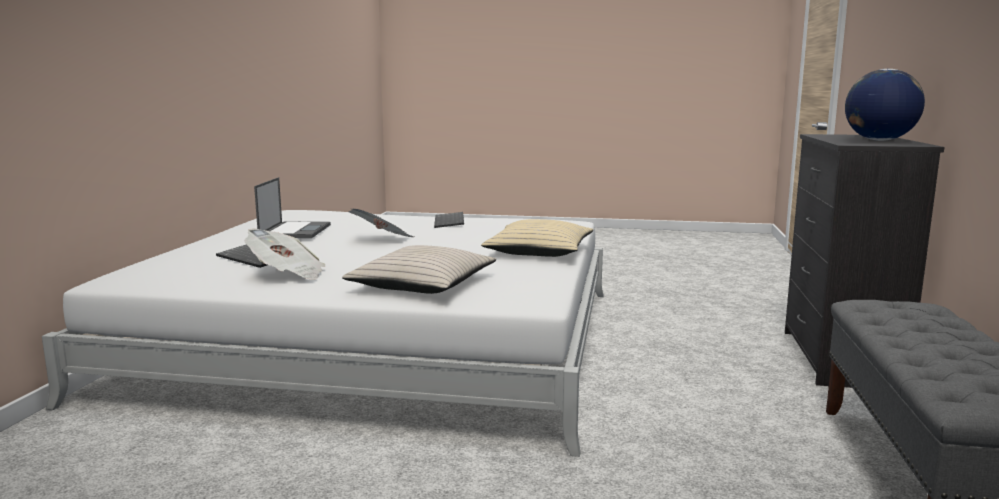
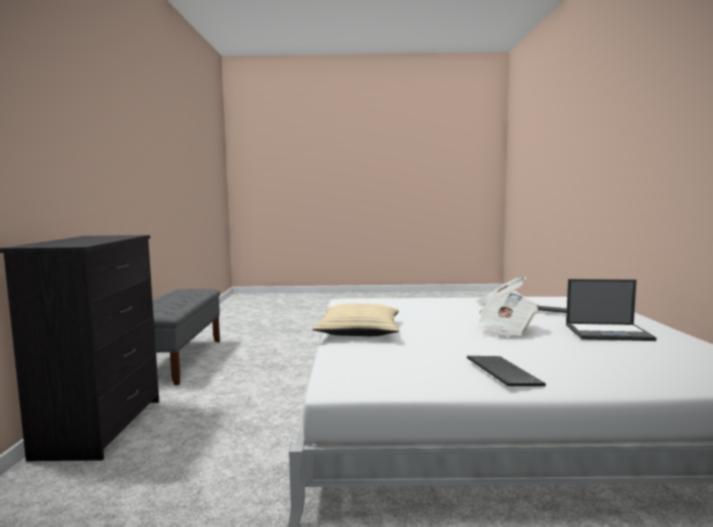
camera: 170 degrees right, 5 degrees down
laptop [254,177,331,238] -> laptop turned 75 degrees counterclockwise [566,279,656,341]
beige pillow [342,245,496,294] -> none
globe [845,69,925,141] -> none

